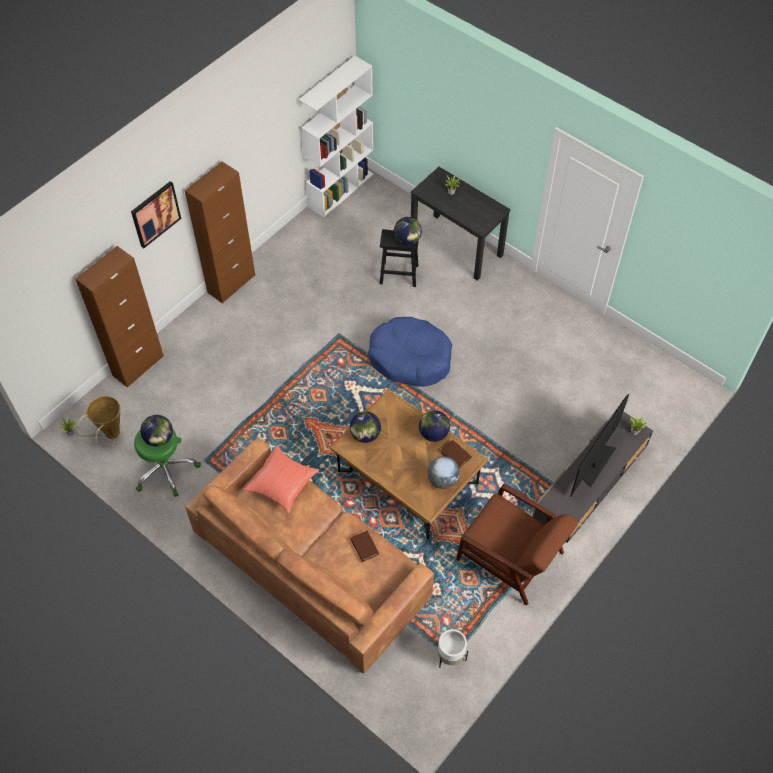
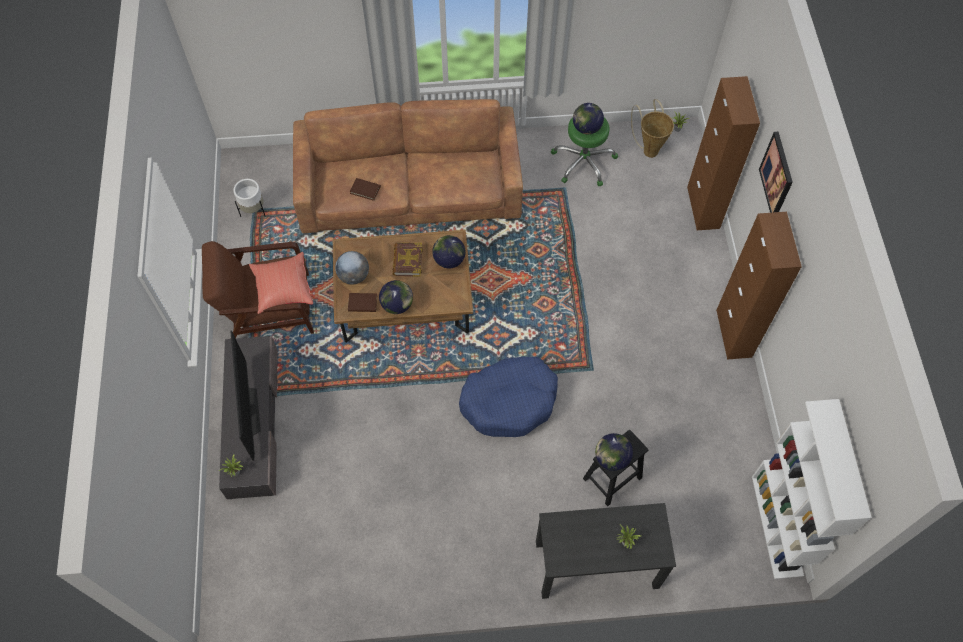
camera: 135 degrees right, 5 degrees up
red pillow [243,445,319,514] -> red pillow moved to [249,252,313,314]
none -> book [393,243,423,277]

